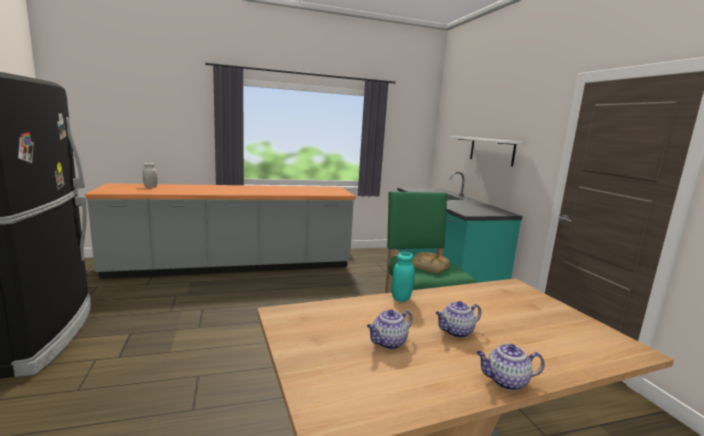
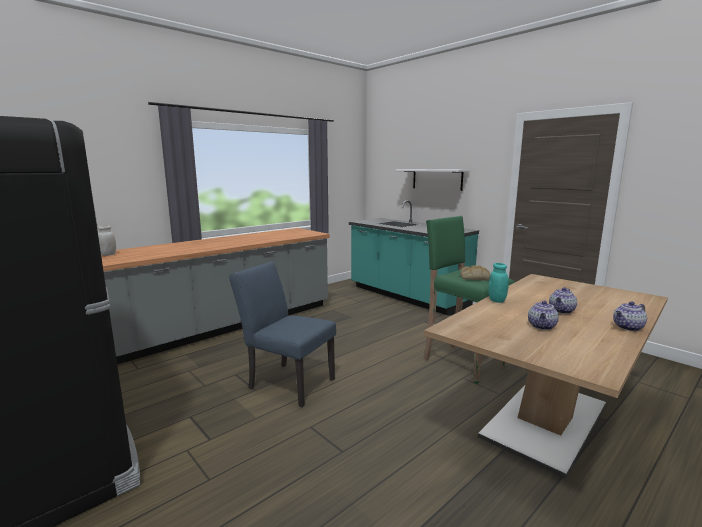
camera: 25 degrees left, 0 degrees up
none -> blue chair [229,262,336,407]

